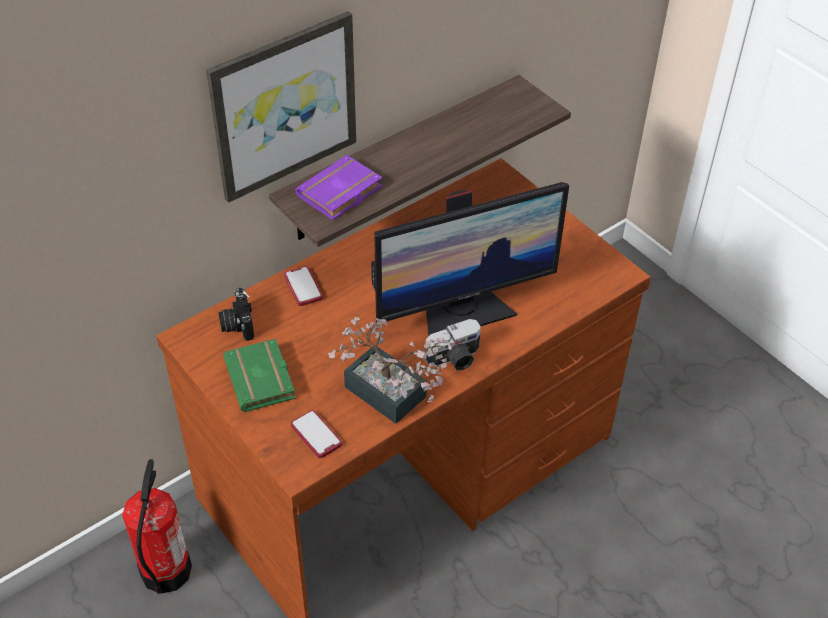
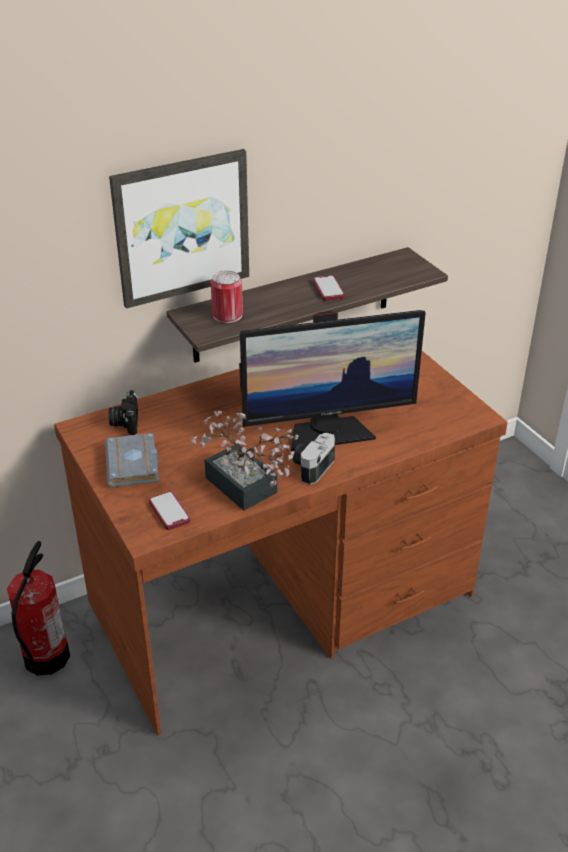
camera: 10 degrees right, 10 degrees down
green book [223,339,296,412] -> grey book [105,433,159,487]
phone [284,266,323,306] -> phone moved to [313,275,345,301]
purple book [295,155,382,220] -> can [211,270,243,323]
camera [425,319,481,370] -> camera turned 135 degrees clockwise [293,432,335,485]

